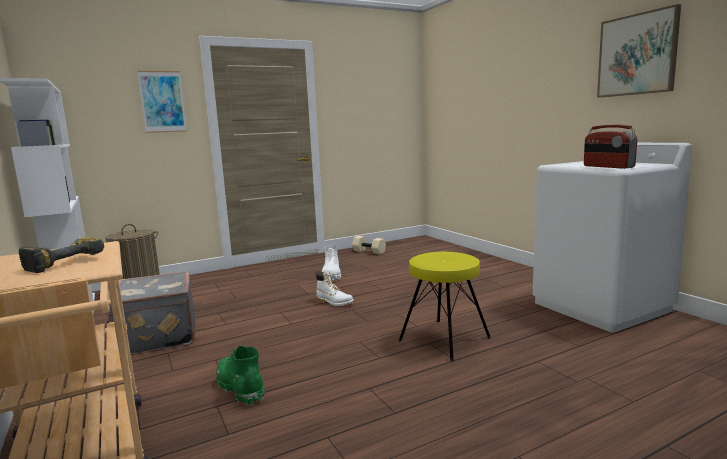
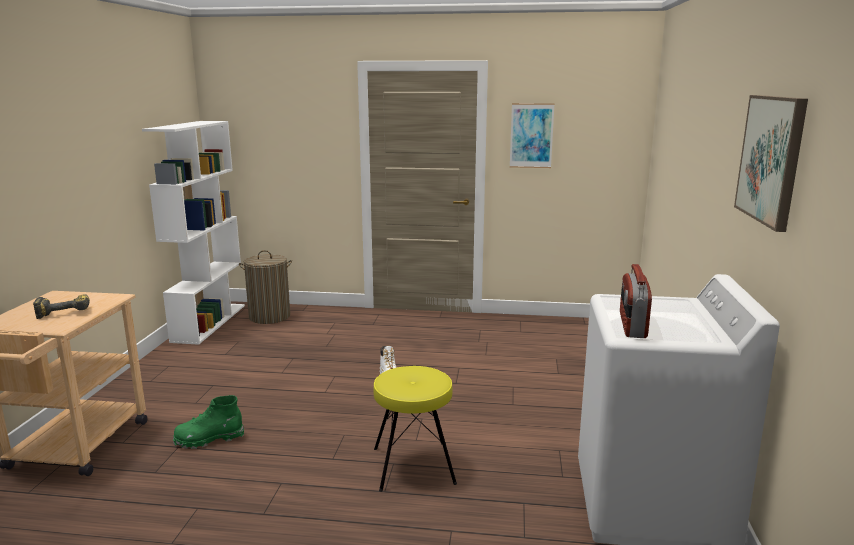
camera: 35 degrees right, 5 degrees up
grey suitcase [106,271,195,356] -> none
picture [137,71,187,133] -> picture moved to [510,103,555,168]
green boot [216,346,265,405] -> green boot turned 105 degrees counterclockwise [173,395,244,449]
white boot [322,246,341,281] -> none
beige dumbbell [352,236,386,254] -> none

